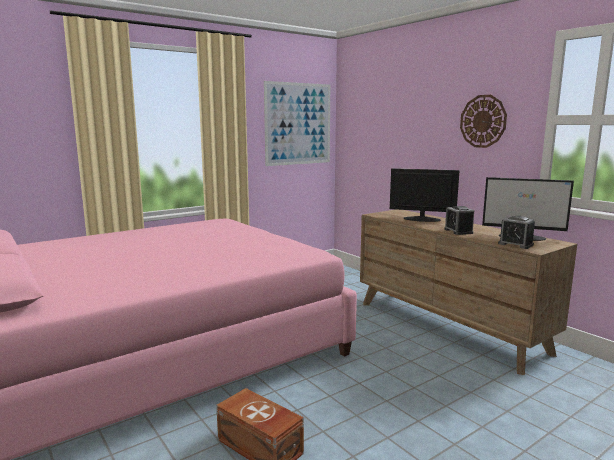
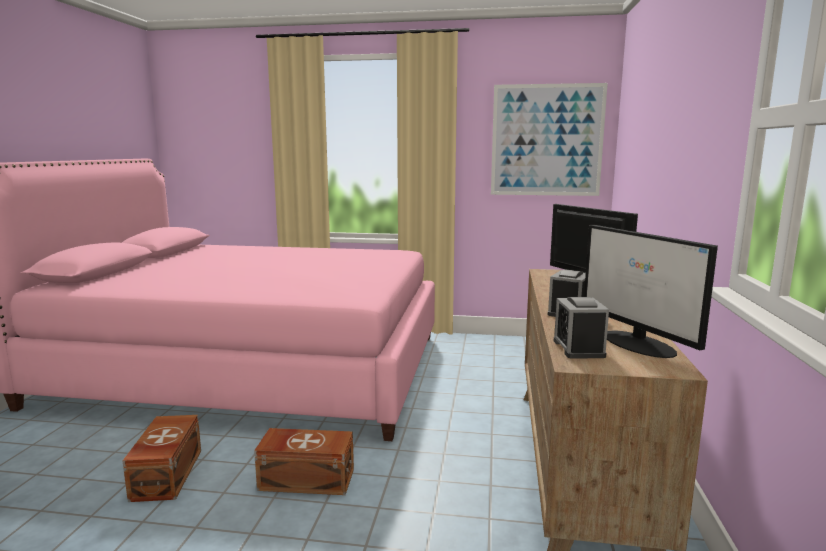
camera: 45 degrees right, 0 degrees up
wall clock [460,95,507,148] -> none
none -> brown storage box [254,428,354,495]

